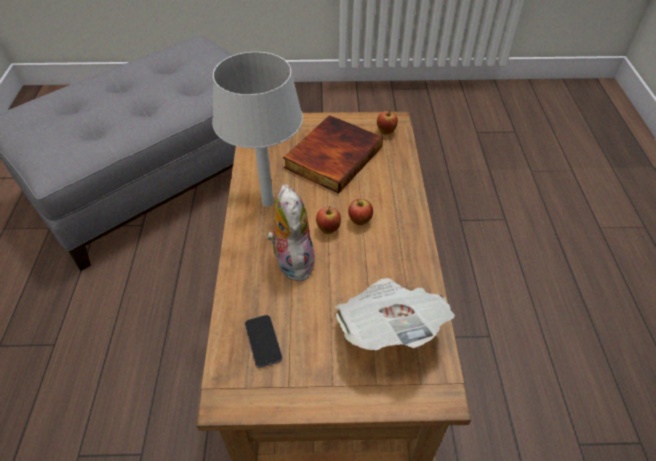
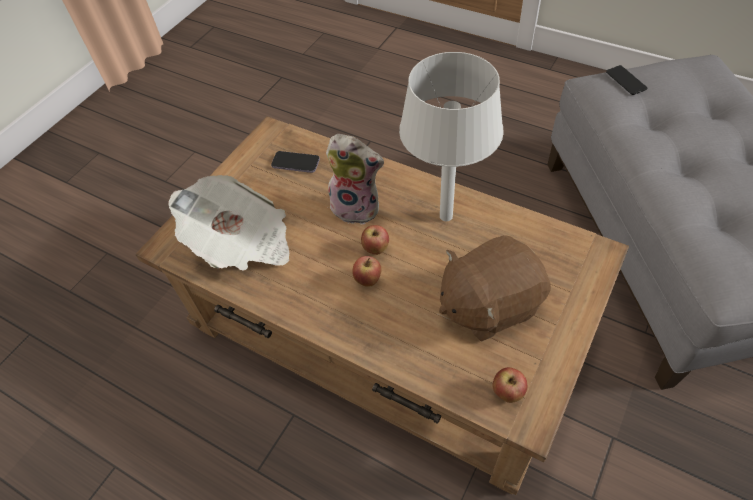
camera: 125 degrees right, 5 degrees up
book [283,115,383,193] -> brown plush toy [439,235,551,341]
none -> phone [606,65,647,95]

